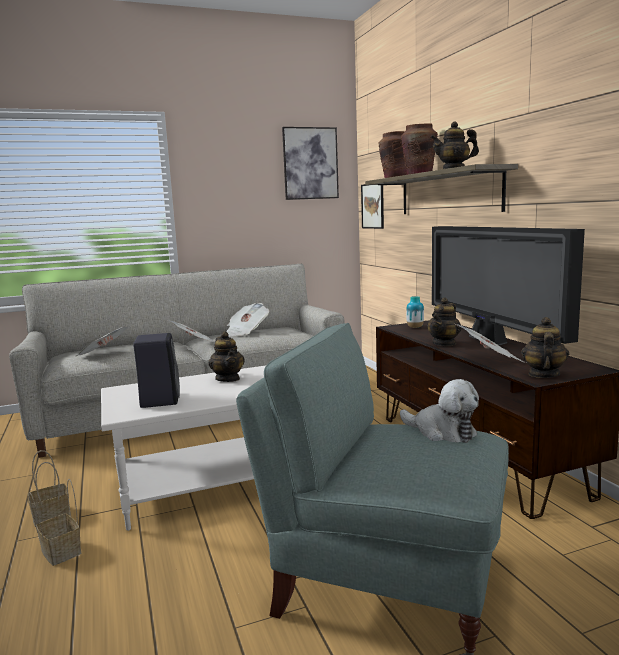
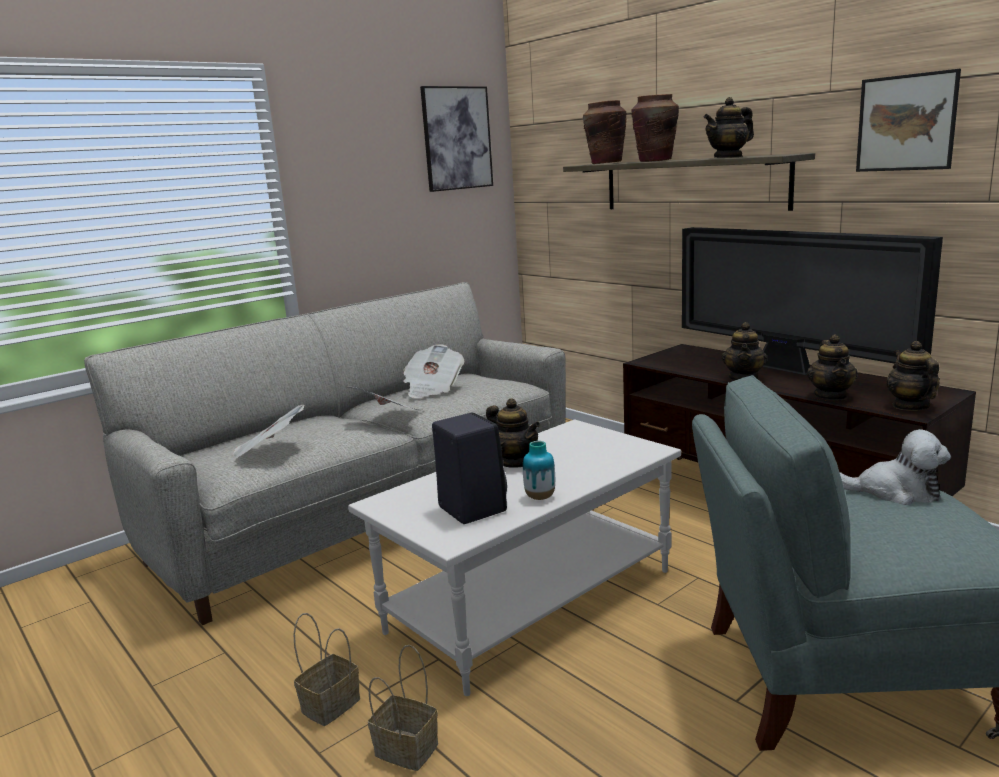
camera: 20 degrees left, 5 degrees up
picture [361,184,384,229] -> picture moved to [856,69,961,172]
vase [406,296,424,328] -> vase moved to [523,441,555,500]
newspaper [456,324,526,363] -> teapot [807,334,858,400]

